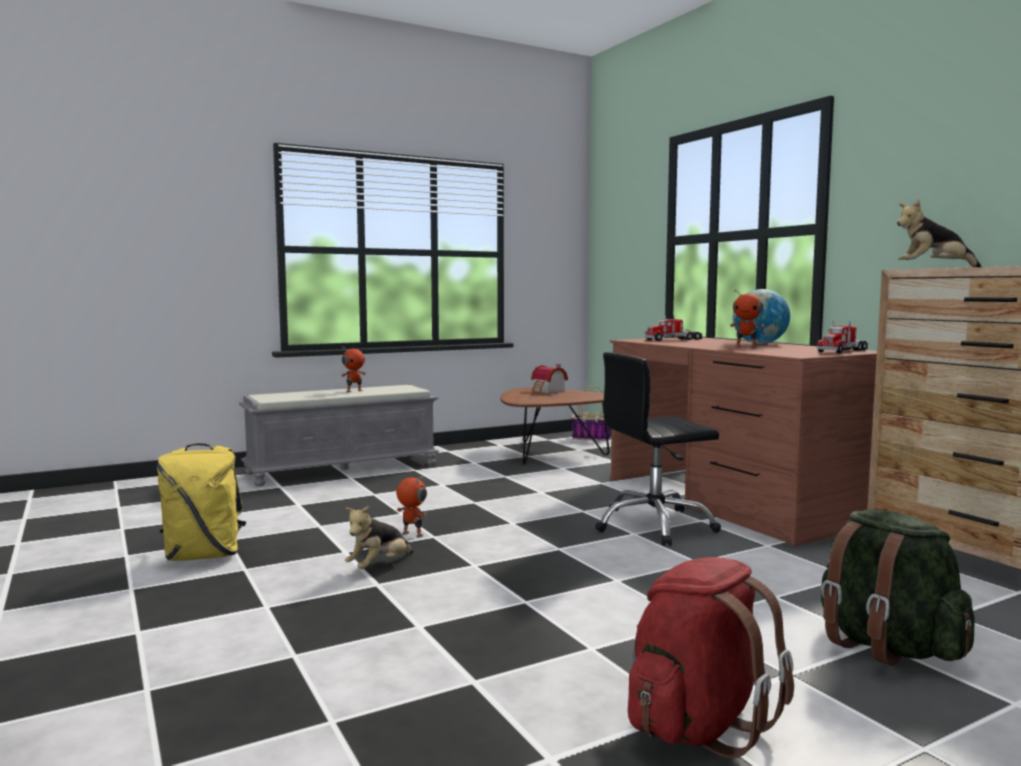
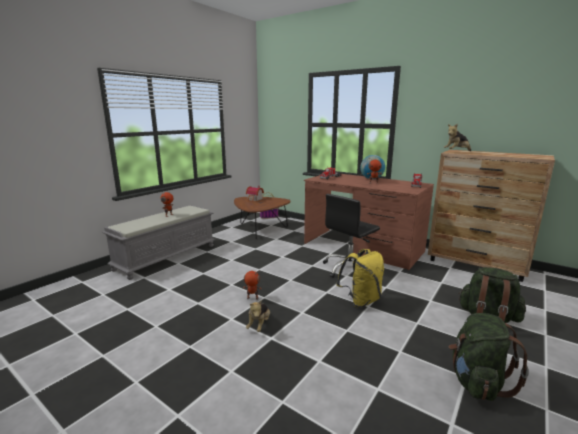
camera: 25 degrees left, 10 degrees up
yellow backpack [157,443,246,561] -> yellow backpack moved to [336,249,384,308]
red backpack [628,557,794,759] -> green backpack [448,313,529,401]

